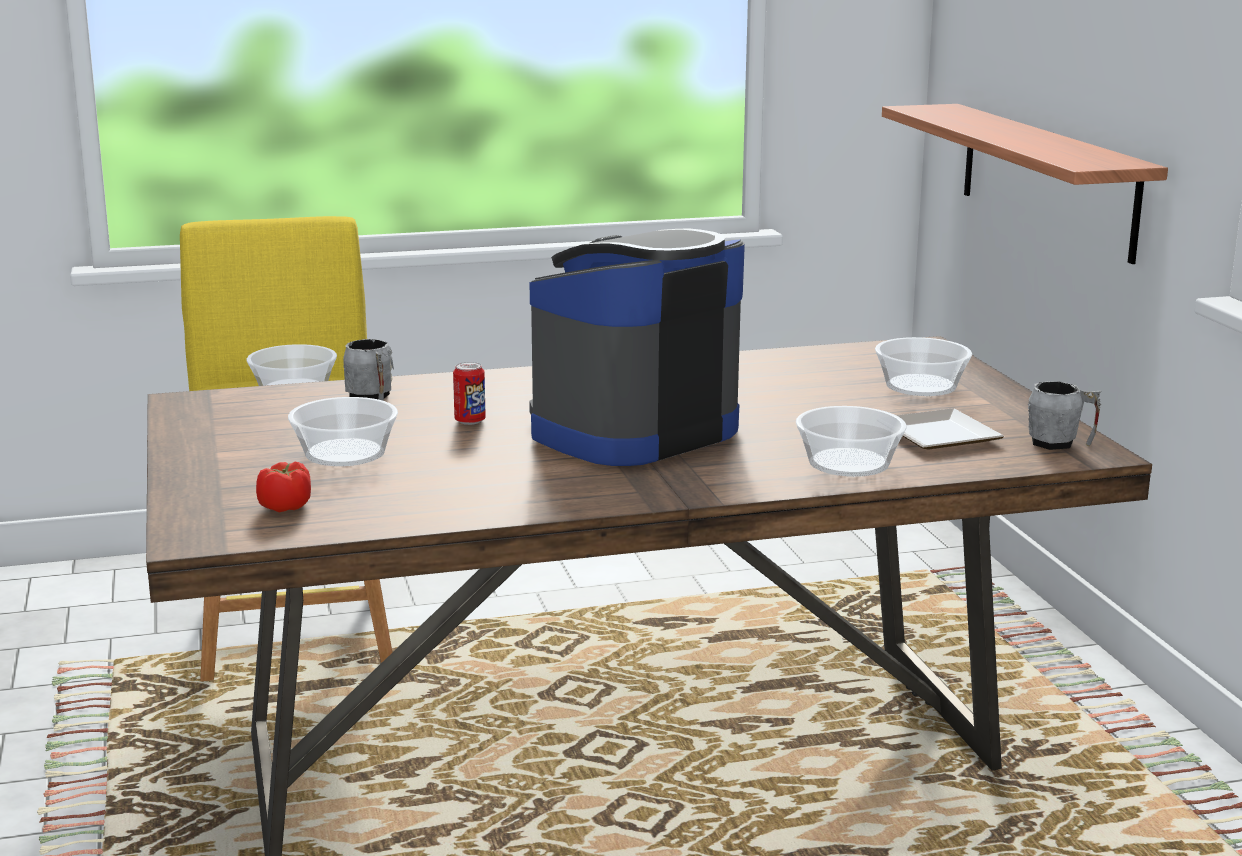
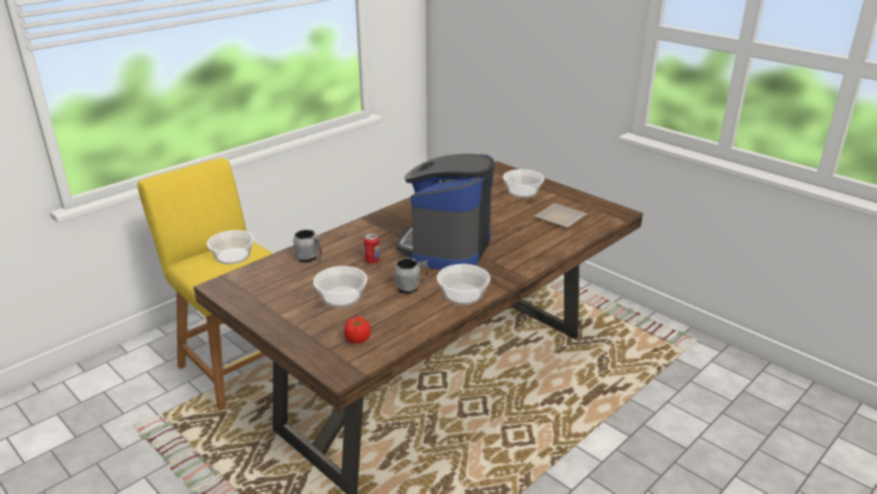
camera: 30 degrees left, 10 degrees up
bowl [796,406,907,477] -> bowl moved to [437,264,490,305]
shelf [882,104,1168,264] -> none
grey mug [1028,381,1102,450] -> grey mug moved to [394,258,428,294]

